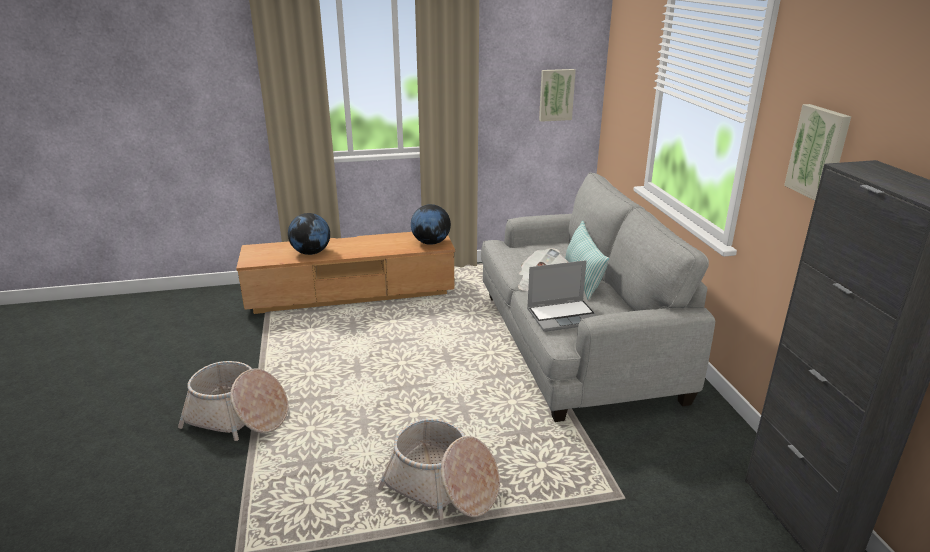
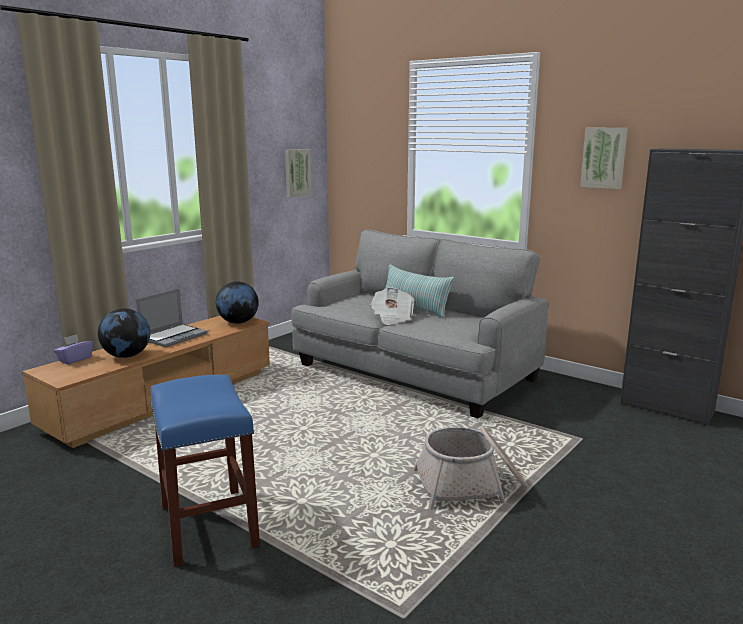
camera: 40 degrees left, 10 degrees down
basket [178,361,289,441] -> blue stool [150,375,260,567]
laptop [527,260,597,332] -> laptop moved to [136,288,207,347]
none -> purple tissue box [54,334,93,364]

